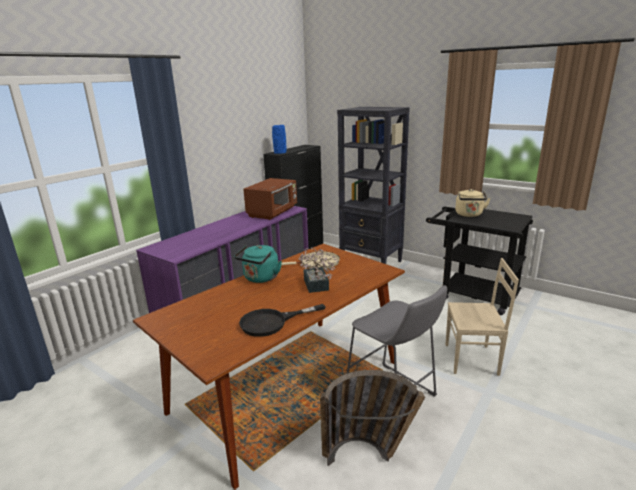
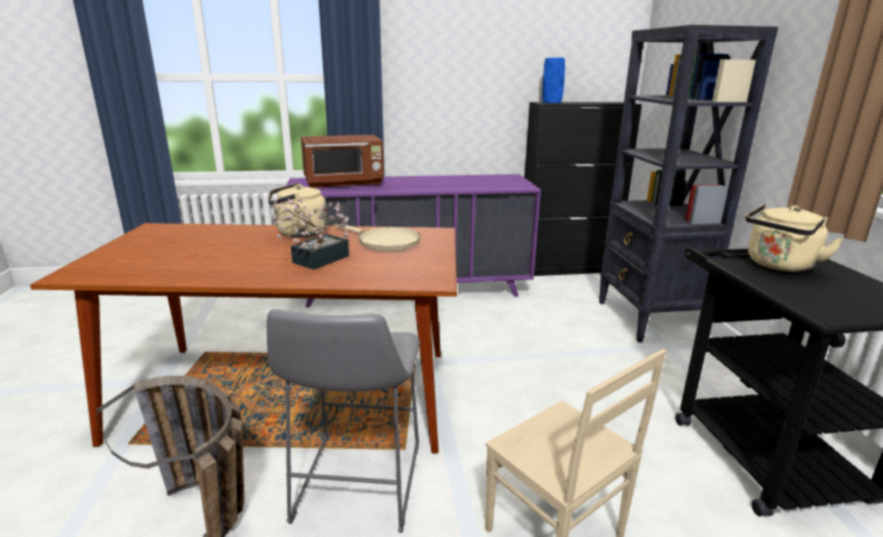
camera: 45 degrees right, 0 degrees up
turquoise kettle [234,245,282,283] -> beige kettle [268,183,327,238]
black frying pan [239,304,326,337] -> none
brown microwave [243,178,297,220] -> brown microwave moved to [301,135,384,188]

